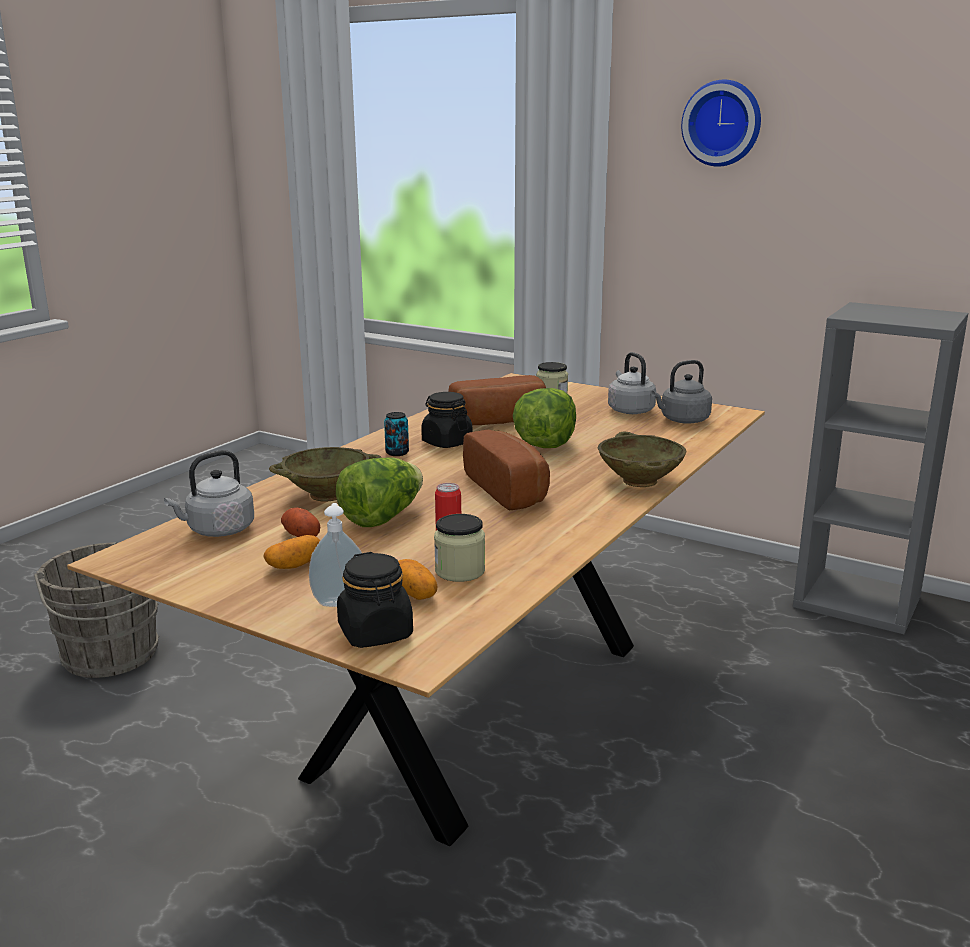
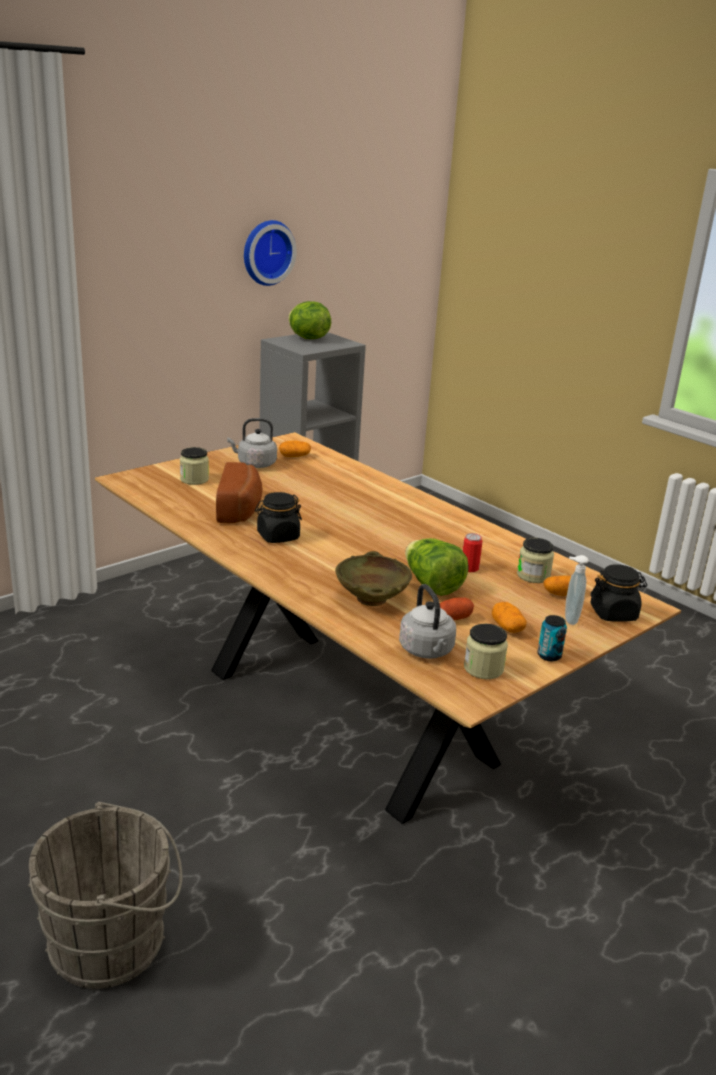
camera: 75 degrees left, 5 degrees up
can [384,412,409,456] -> can moved to [538,615,567,661]
bread [463,430,550,510] -> none
lettuce [513,388,576,448] -> lettuce moved to [288,301,331,339]
beige bowl [598,431,686,487] -> none
grey kettle [651,360,712,424] -> potato [279,440,311,457]
wall clock [681,80,761,167] -> wall clock moved to [244,220,297,286]
none -> jar [464,624,508,679]

